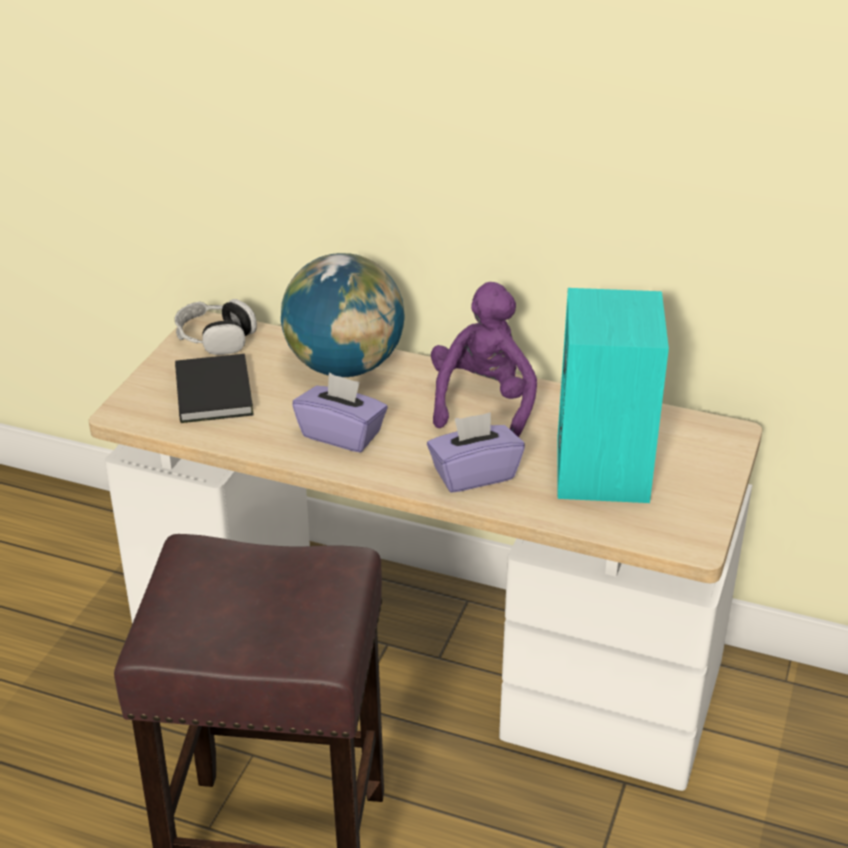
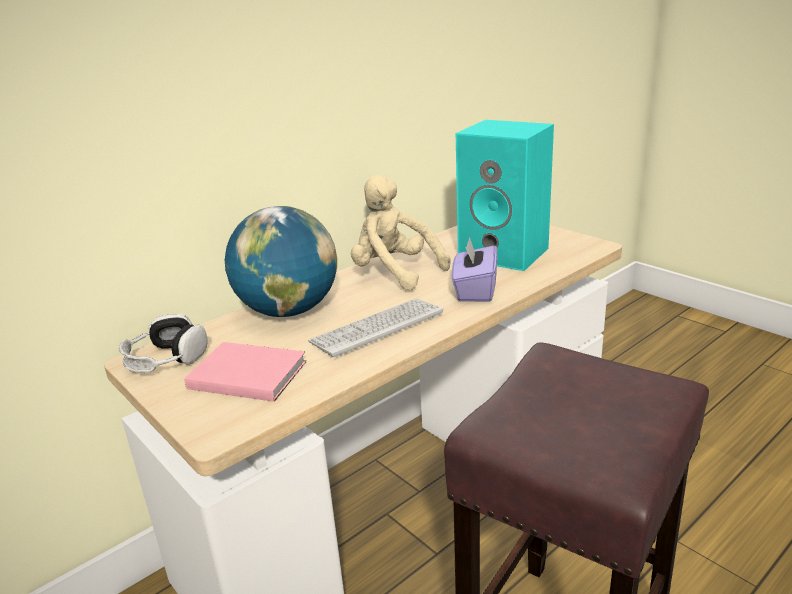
camera: 60 degrees left, 10 degrees down
black book [175,354,254,423] -> pink book [184,342,307,402]
purple tissue box [292,372,388,453] -> keyboard [308,298,443,357]
purple plush toy [431,282,537,437] -> beige plush toy [351,175,451,290]

